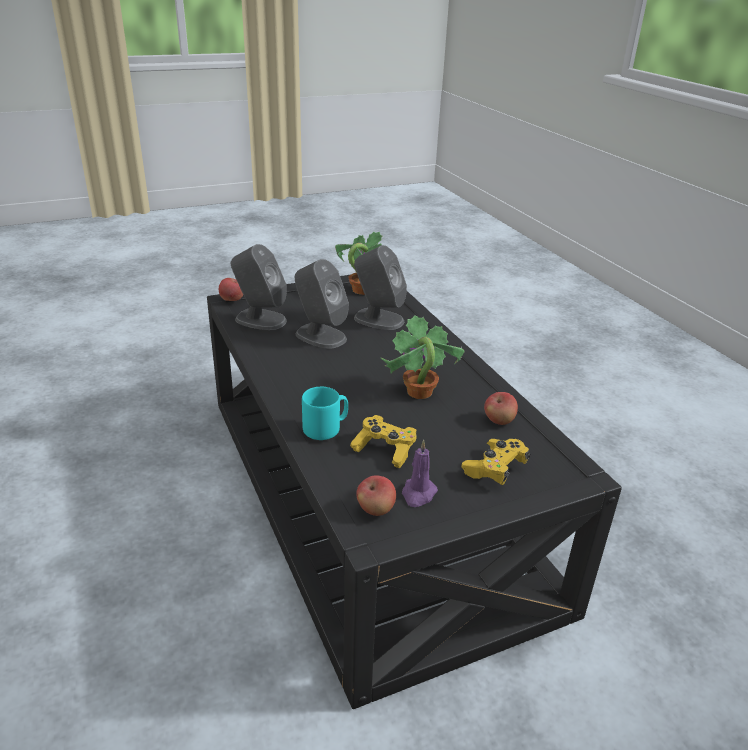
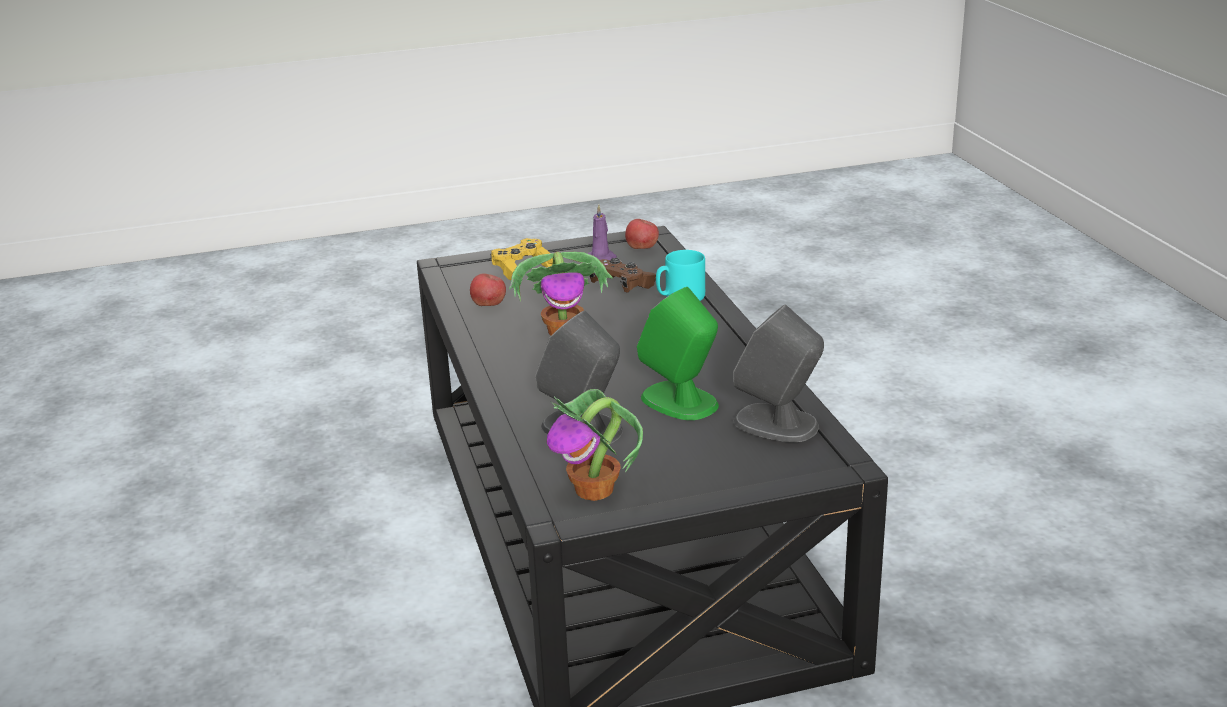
camera: 170 degrees left, 5 degrees down
apple [219,278,243,301] -> none
grey speaker [295,259,349,349] -> green speaker [637,287,719,420]
yellow game controller [350,415,417,468] -> brown game controller [589,258,656,292]

